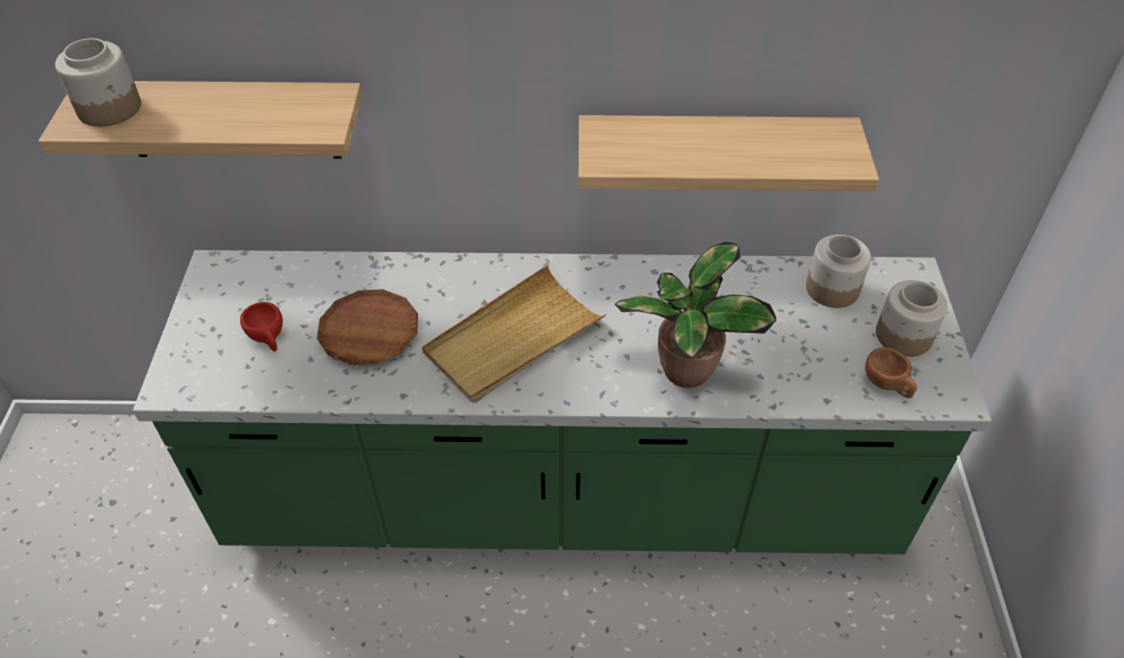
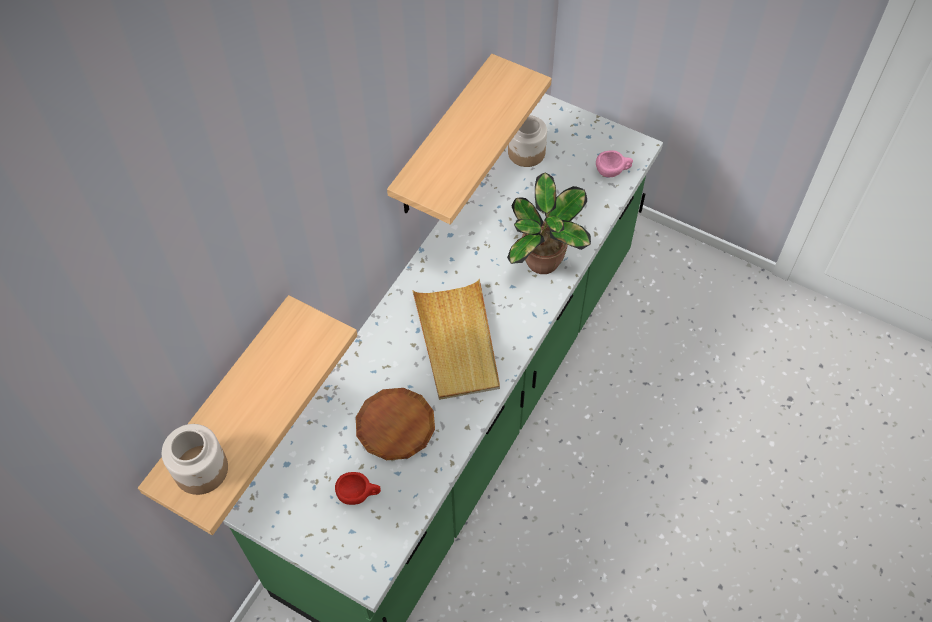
camera: 60 degrees left, 10 degrees up
brown cup [865,347,917,398] -> pink cup [596,150,633,177]
jar [876,280,948,357] -> none

